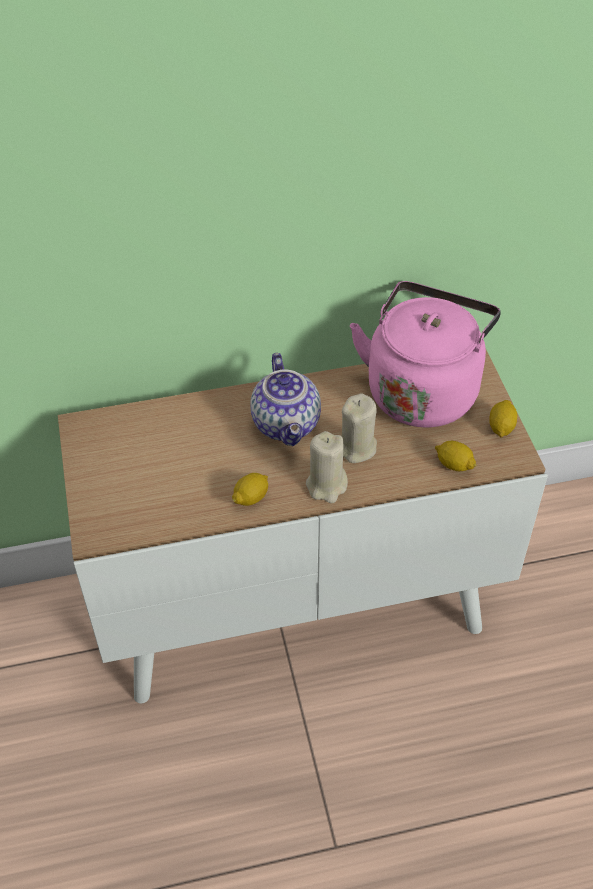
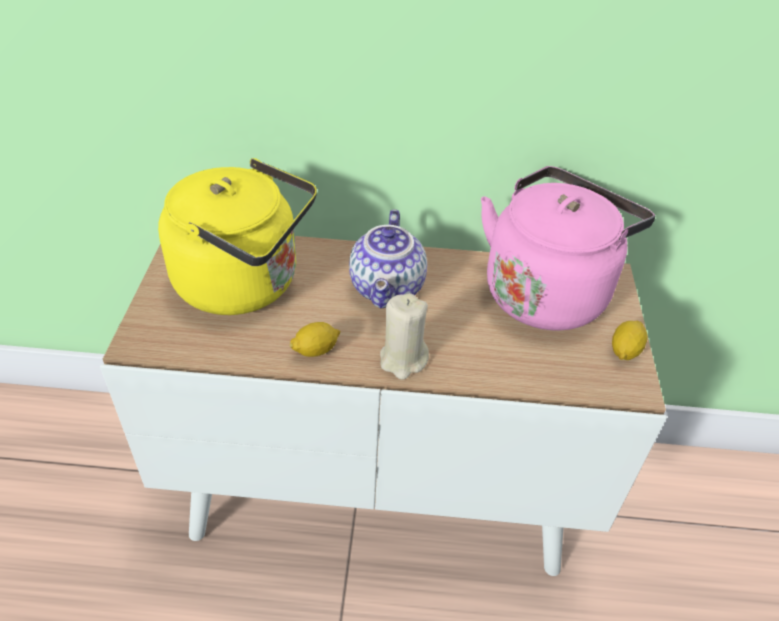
camera: 15 degrees right, 5 degrees down
beige candle [342,394,377,463] -> none
lemon [435,441,476,471] -> none
none -> yellow kettle [158,158,317,315]

